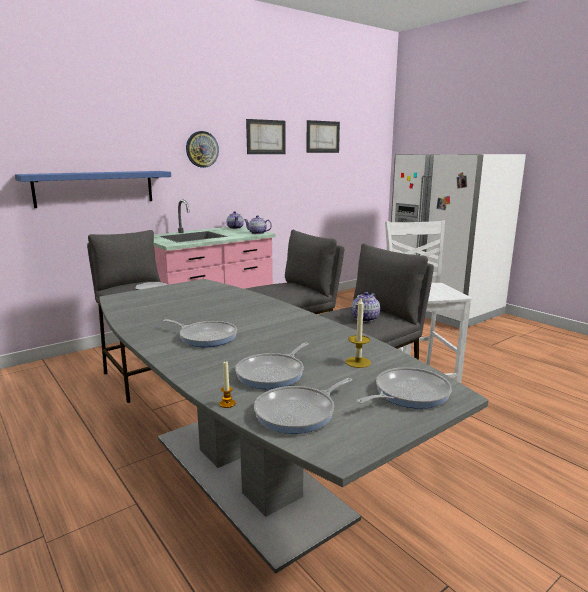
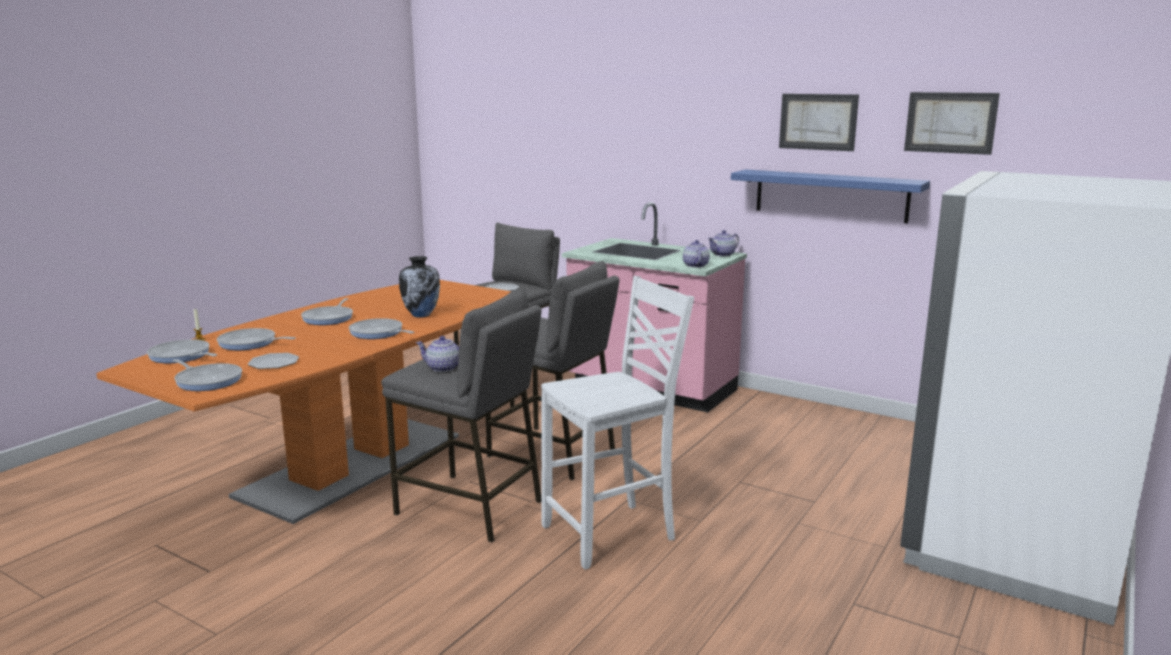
camera: 70 degrees right, 0 degrees up
blue shelf [15,171,171,208] -> blue shelf moved to [731,169,930,223]
grey dining table [99,279,488,574] -> orange dining table [96,280,512,524]
wall clock [186,131,219,168] -> none
candle [346,298,371,368] -> plate [248,353,299,369]
none -> frying pan [349,318,414,339]
none -> vase [399,256,440,318]

